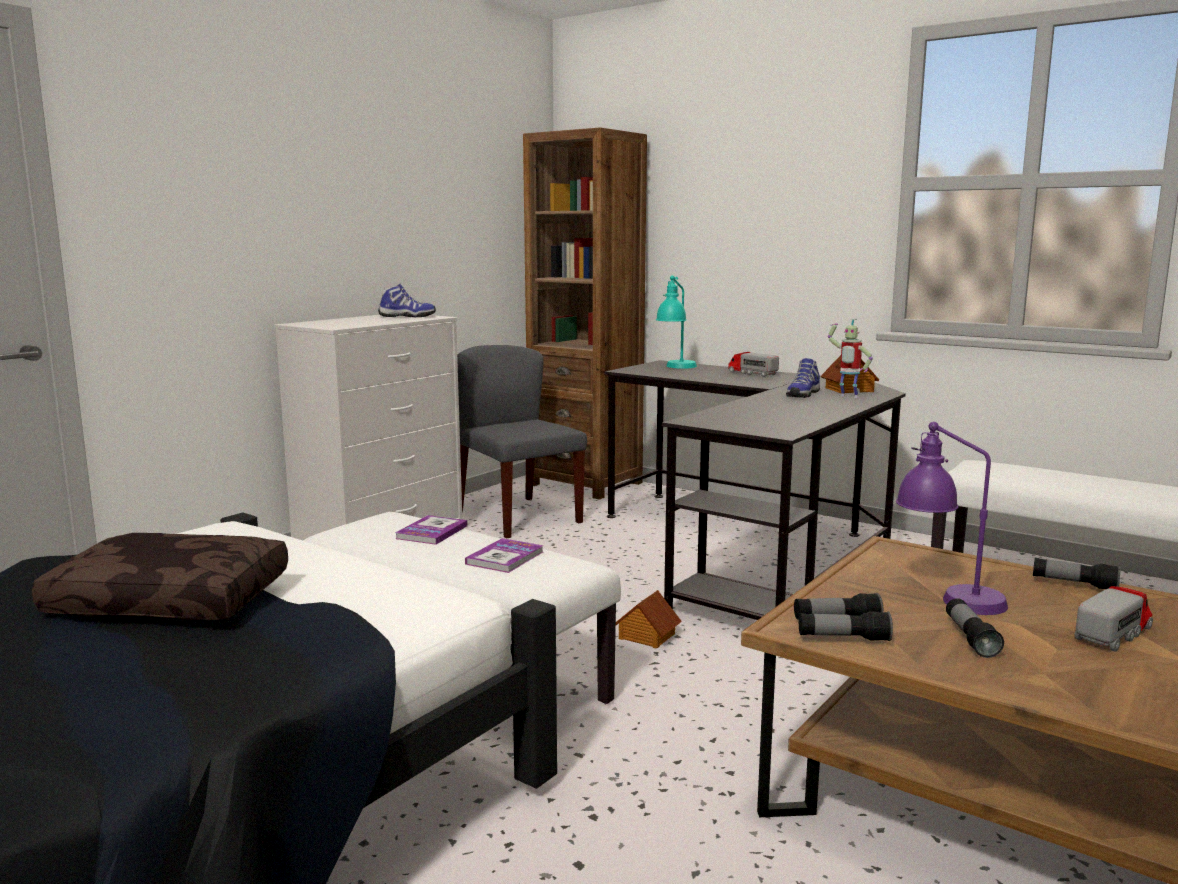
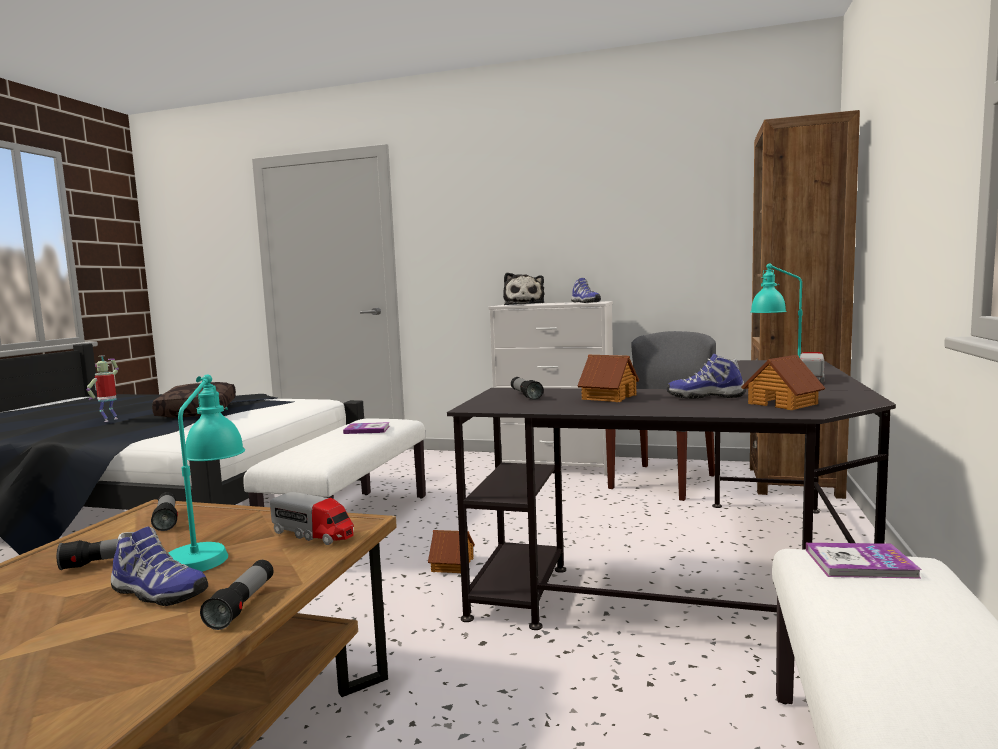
camera: 70 degrees right, 5 degrees down
book [465,538,544,573] -> book moved to [806,543,922,579]
flashlight [799,611,893,641] -> flashlight moved to [511,377,544,400]
toy robot [828,319,873,398] -> toy robot moved to [86,356,119,422]
purple table lamp [896,422,1008,615] -> turquoise table lamp [169,375,245,572]
toy truck [1074,586,1153,652] -> toy truck moved to [270,492,354,545]
none -> shoe [111,526,208,606]
none -> plush toy [503,273,544,305]
none -> toy house [577,355,639,402]

